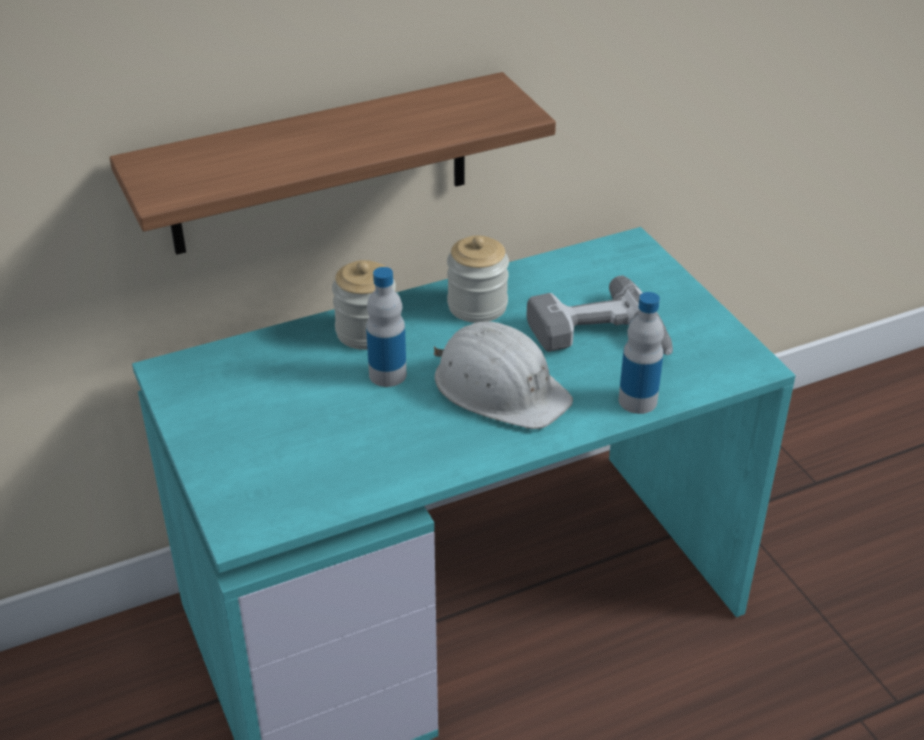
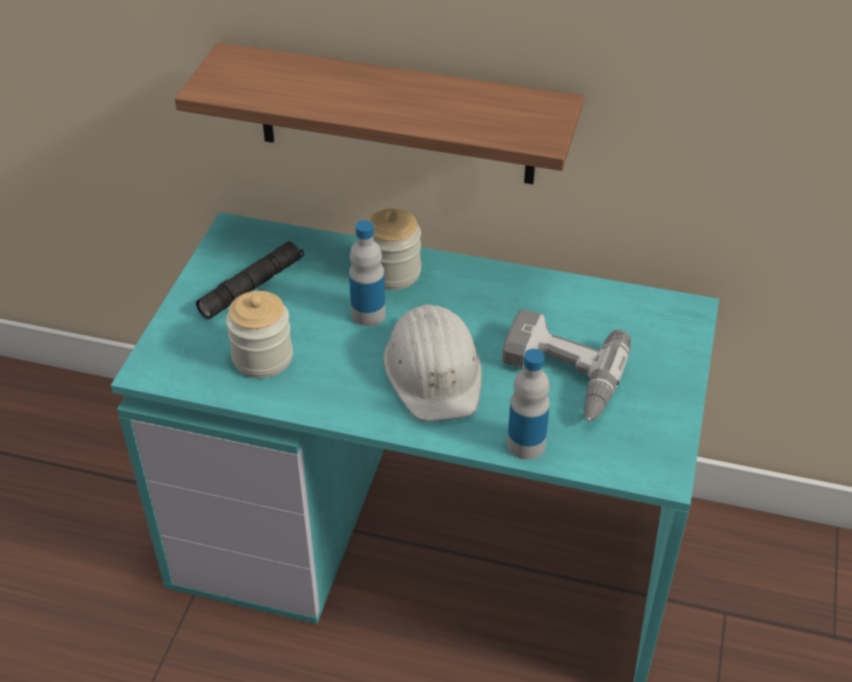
camera: 40 degrees right, 5 degrees up
jar [447,236,509,323] -> jar moved to [226,291,293,378]
none -> black flashlight [196,241,304,319]

